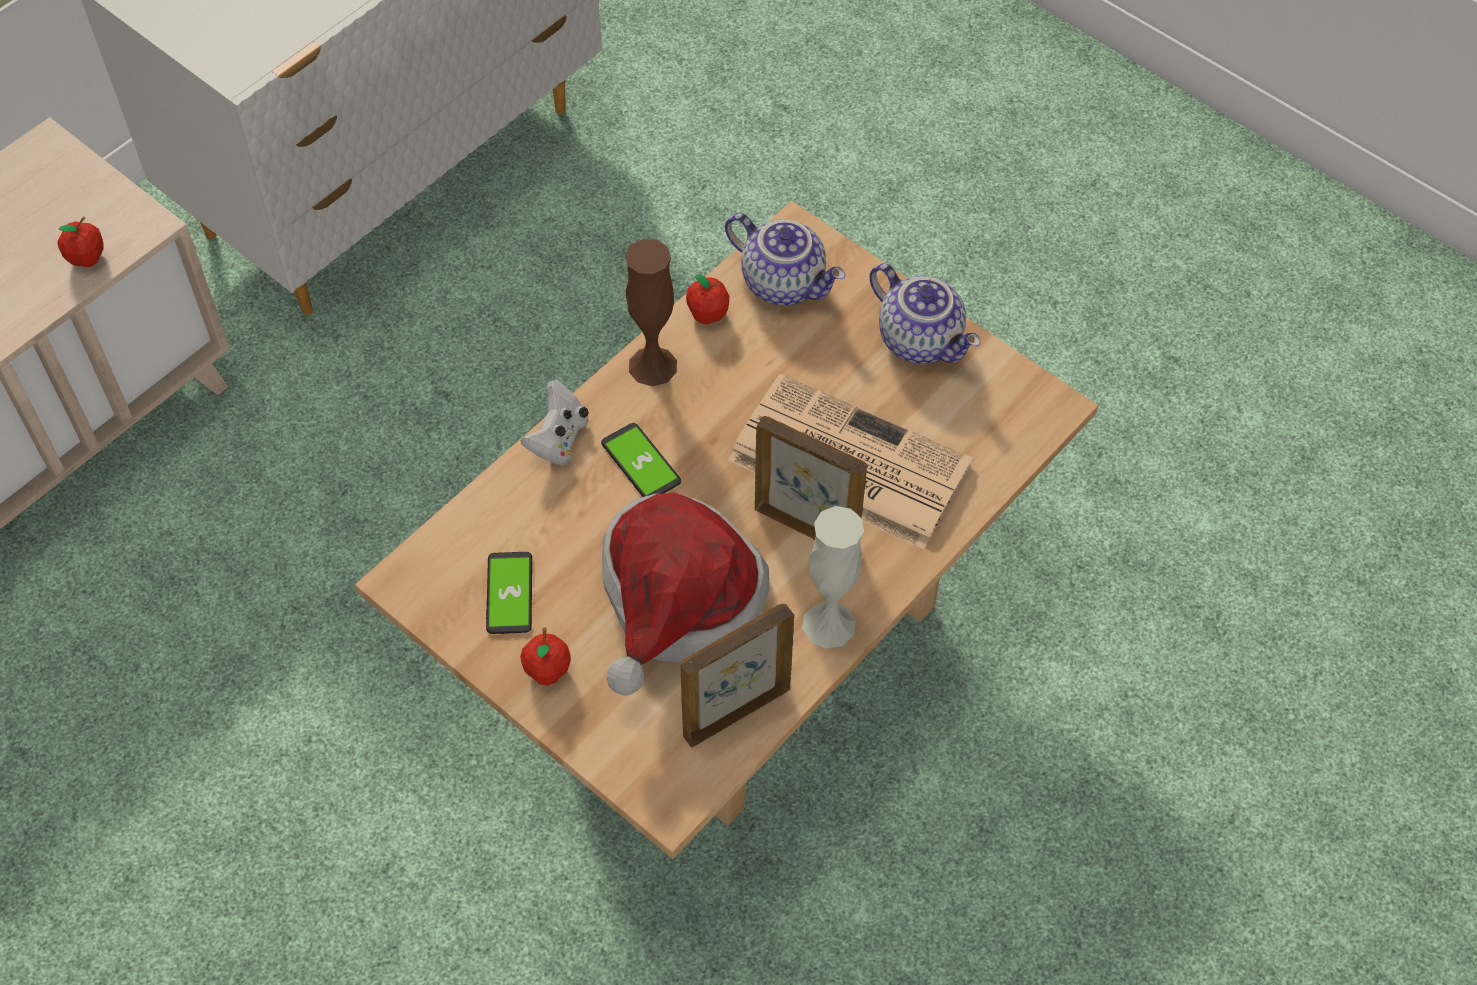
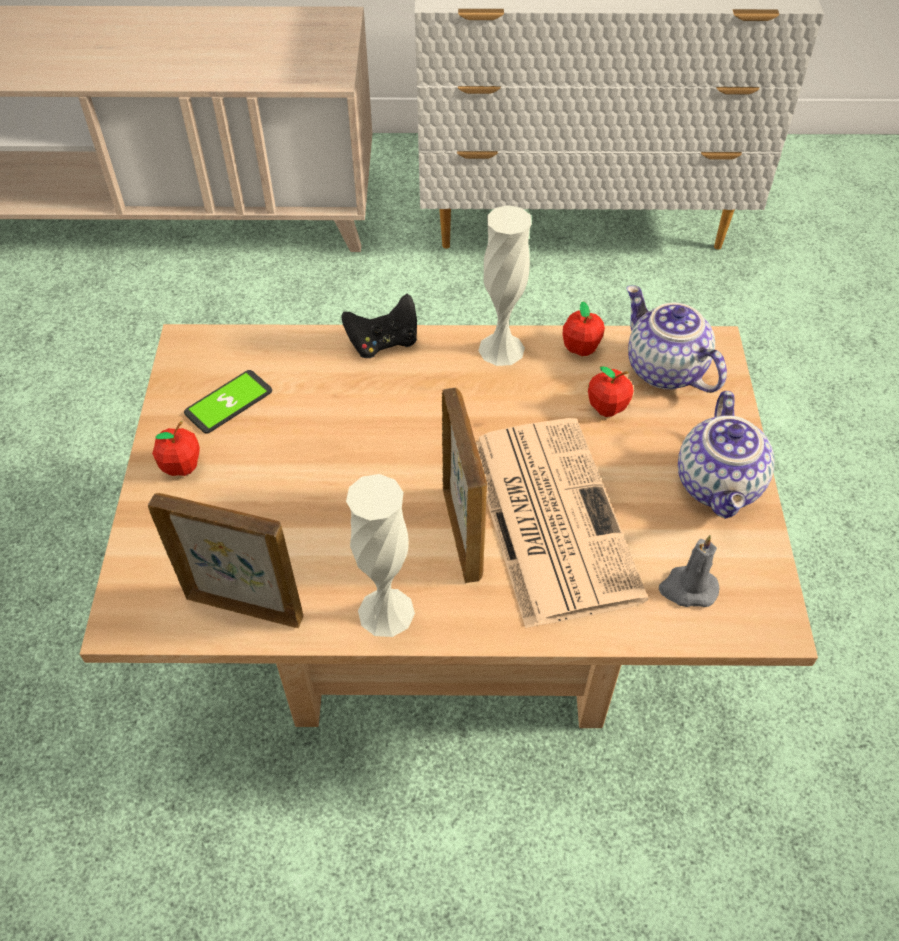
camera: 50 degrees right, 5 degrees down
apple [57,217,103,267] -> apple moved to [588,366,634,417]
white game controller [521,380,589,466] -> black game controller [341,294,417,358]
phone [601,423,681,497] -> none
hat [602,492,769,695] -> none
brown vase [625,239,677,386] -> white vase [478,205,532,366]
teapot [725,213,845,305] -> teapot turned 150 degrees clockwise [626,285,727,393]
none -> grey candle [659,535,719,607]

